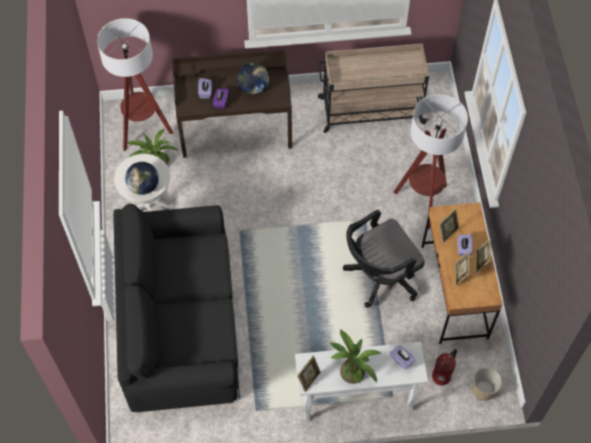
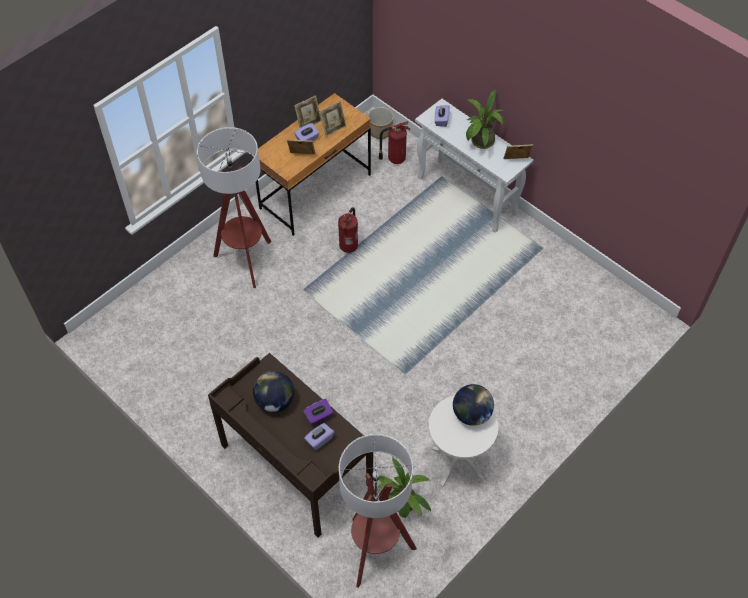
camera: 130 degrees left, 5 degrees down
black sofa [113,204,240,412] -> none
beige cart [318,43,429,133] -> none
black office chair [343,210,425,308] -> fire extinguisher [338,207,358,253]

